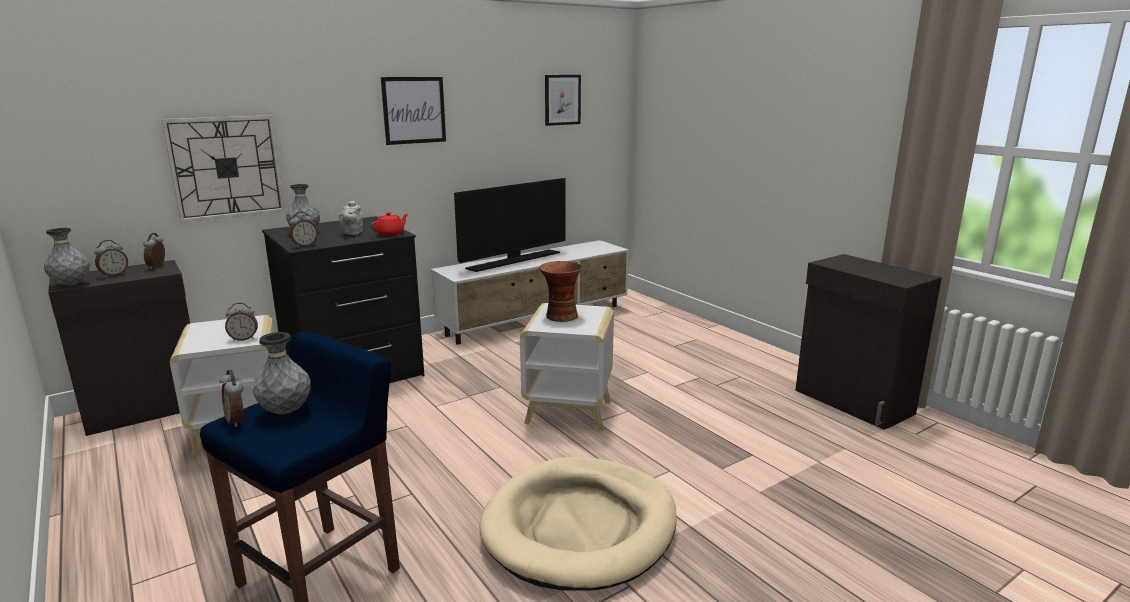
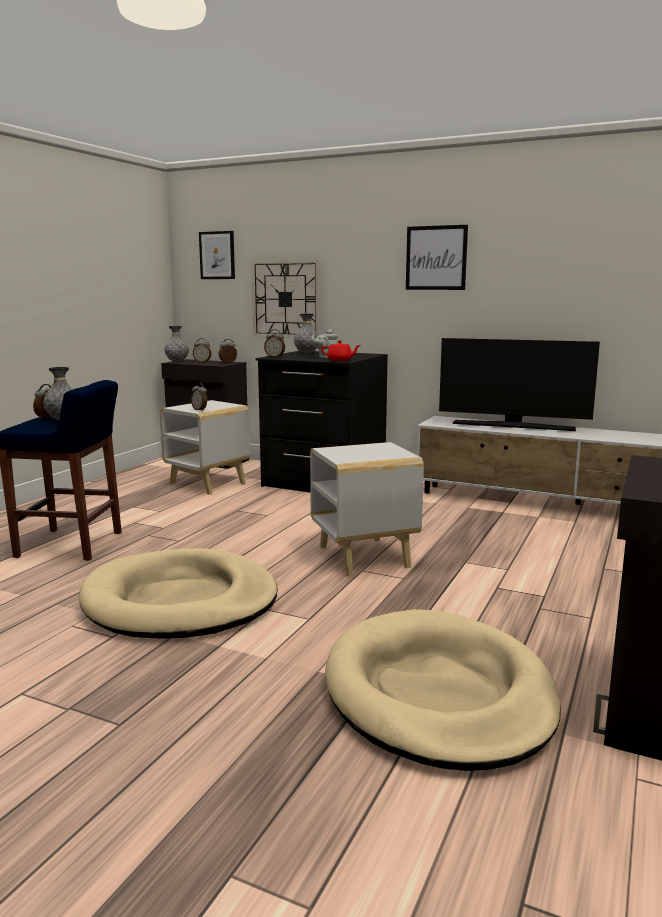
camera: 60 degrees right, 5 degrees down
vase [539,261,583,322] -> none
picture [545,75,581,126] -> picture moved to [199,231,235,279]
none -> beige dog bed [325,609,561,771]

